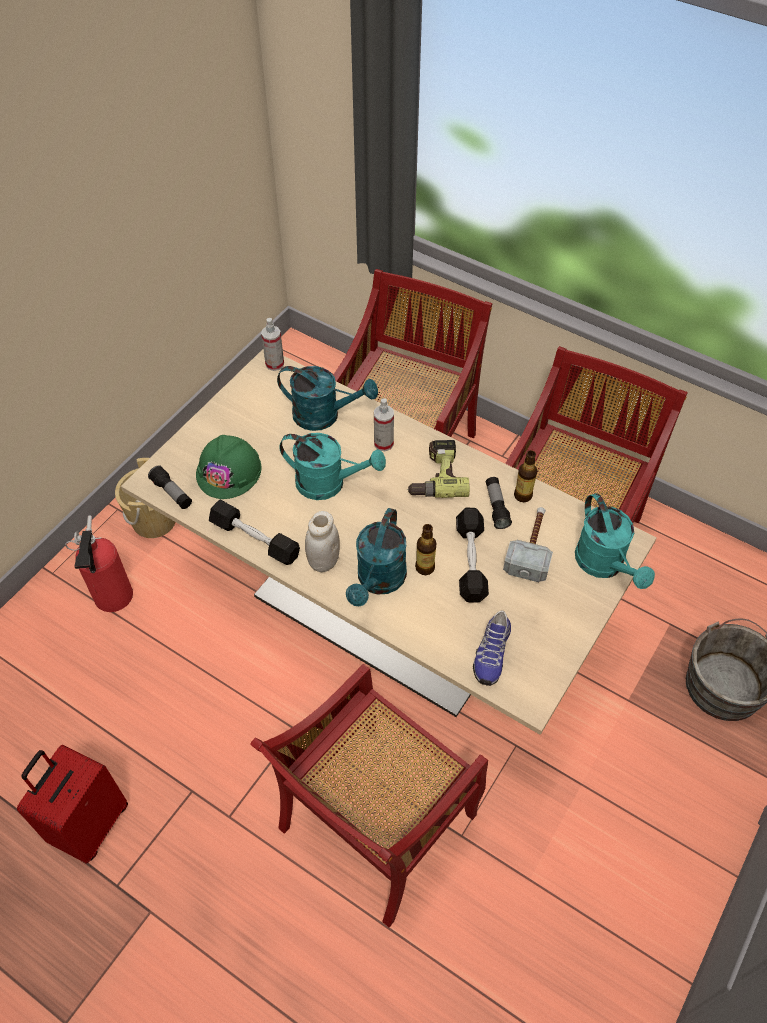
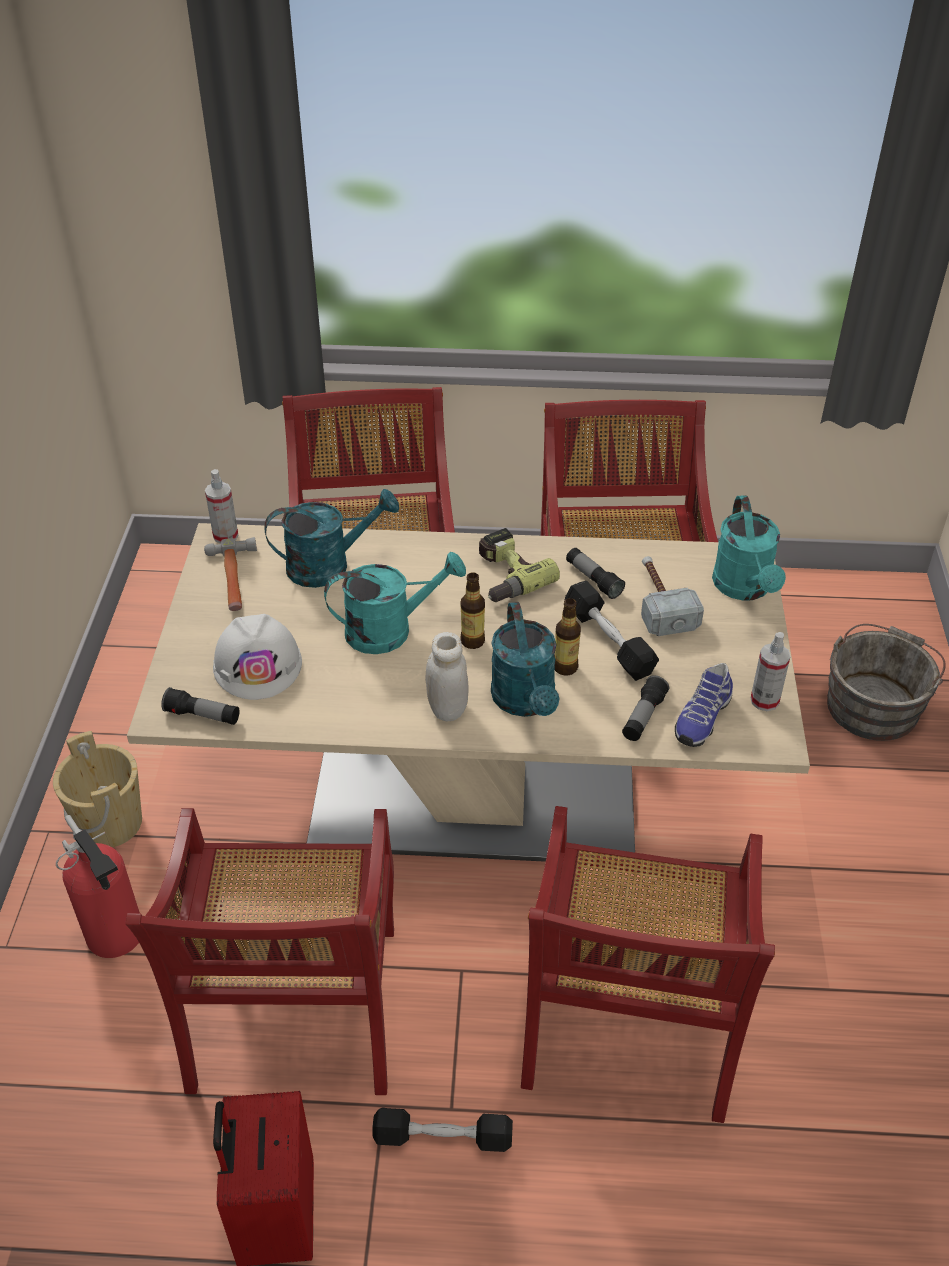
camera: 30 degrees left, 10 degrees down
green hard hat [196,435,261,499] -> white hard hat [213,614,302,700]
black dumbbell [209,500,300,565] -> black dumbbell moved to [372,1108,513,1152]
spray bottle [374,398,394,451] -> spray bottle moved to [750,632,791,711]
shoe [473,610,511,686] -> shoe turned 45 degrees clockwise [675,663,733,747]
bottle [514,450,537,502] -> bottle moved to [460,572,485,649]
turquoise watering can [575,493,655,589] -> turquoise watering can turned 45 degrees clockwise [712,495,786,601]
none -> red chair [126,808,394,1095]
none -> hammer [204,537,257,611]
none -> flashlight [622,675,669,741]

